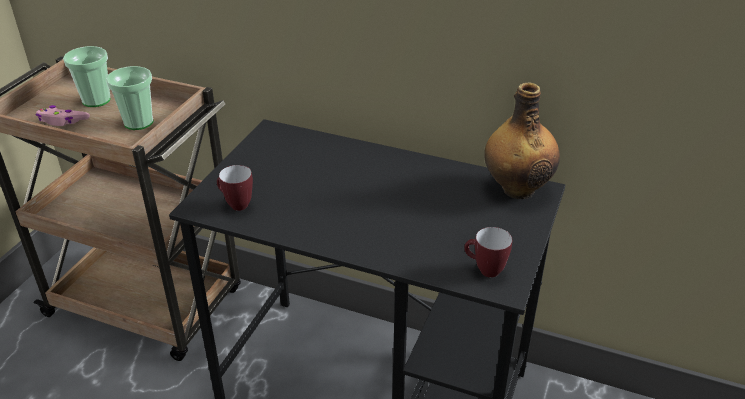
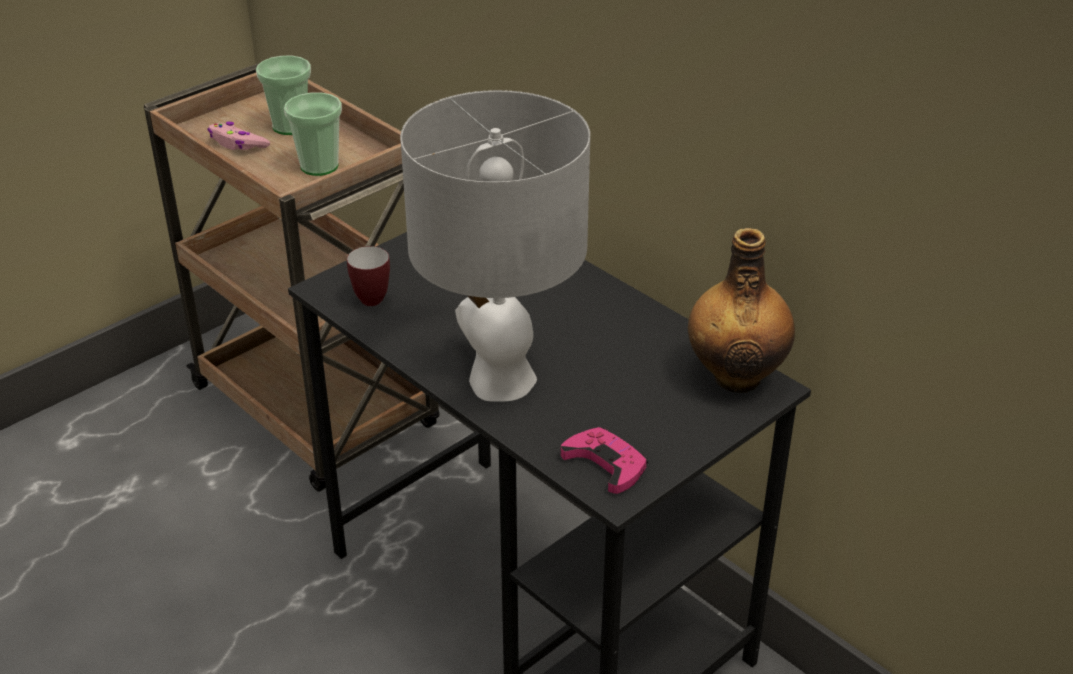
camera: 25 degrees right, 0 degrees up
mug [464,227,512,278] -> pink game controller [561,427,648,494]
none -> grey table lamp [400,90,590,401]

